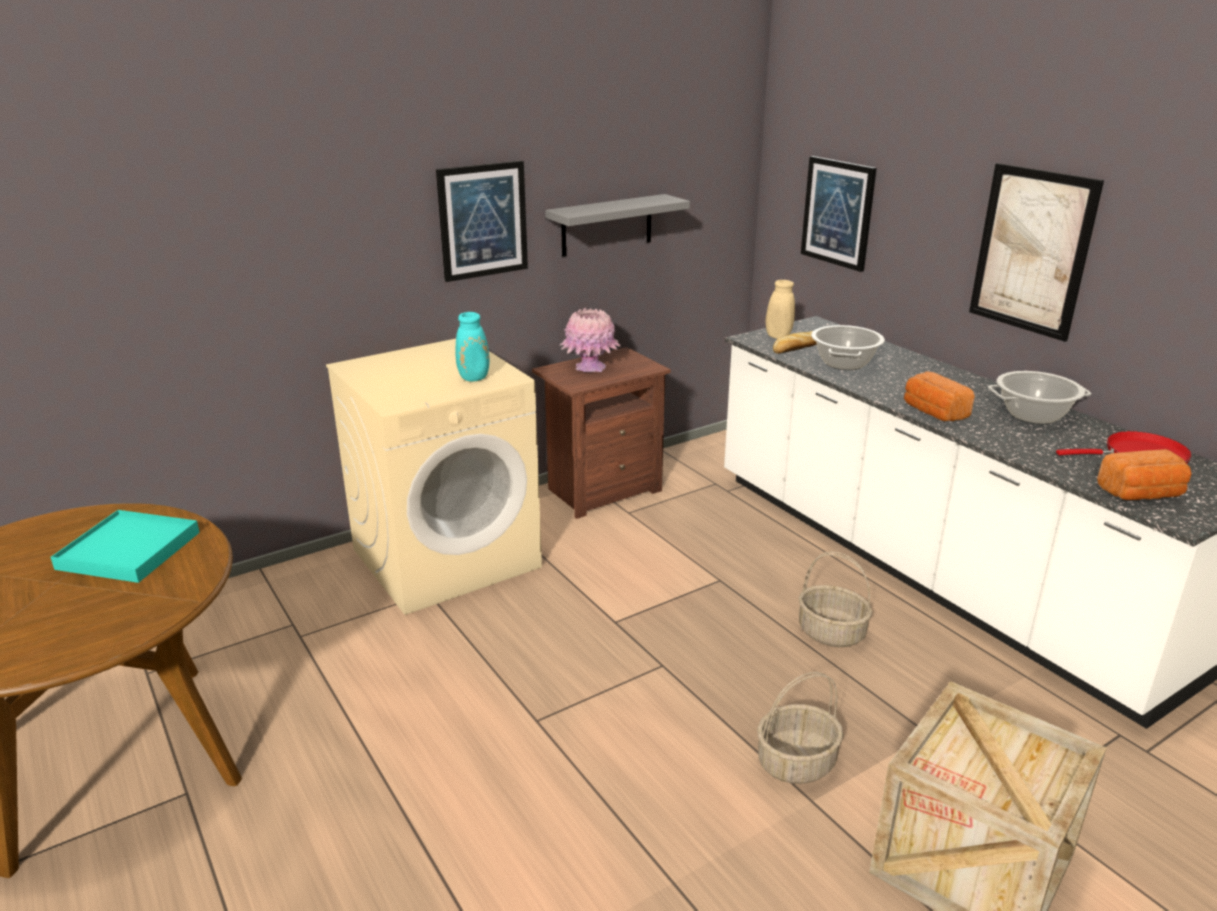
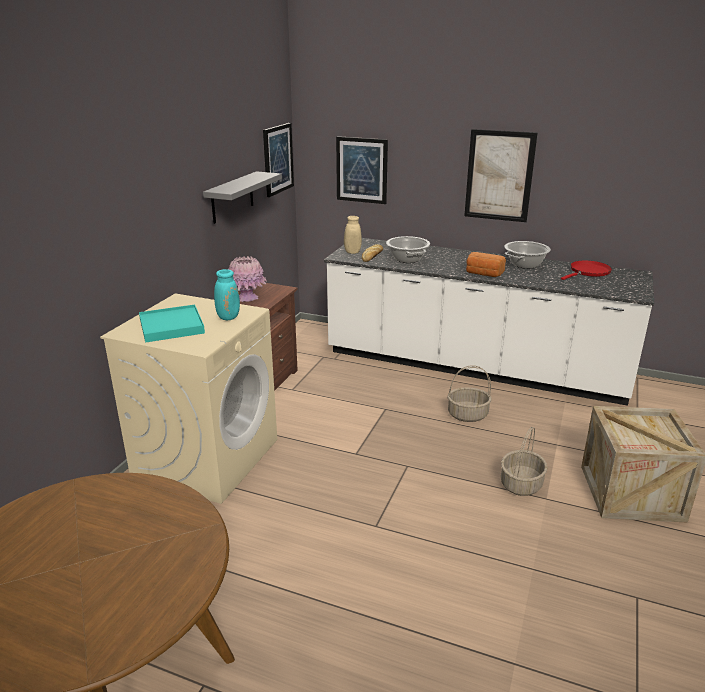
camera: 35 degrees left, 0 degrees up
turquoise tray [51,510,200,583] -> turquoise tray moved to [139,304,205,343]
picture [436,161,528,282] -> picture moved to [263,123,294,197]
bread [1097,449,1192,500] -> none

